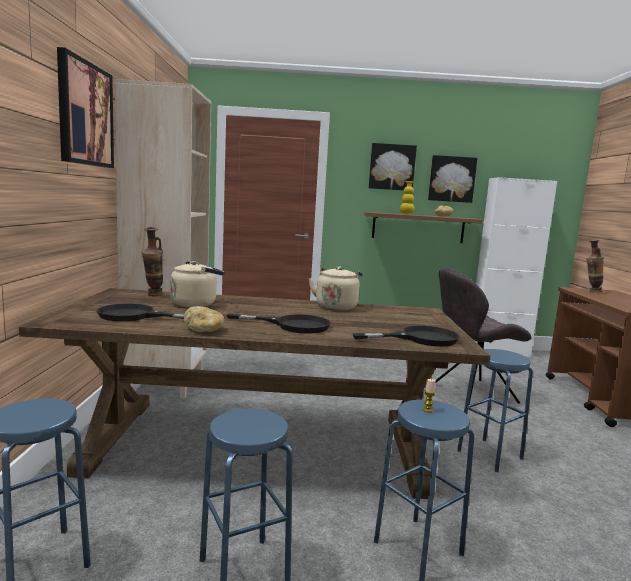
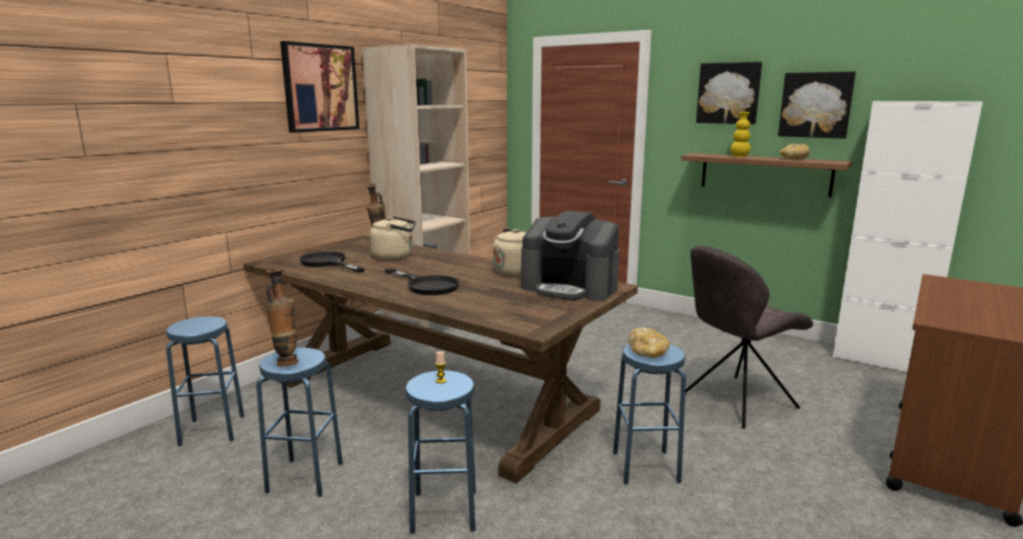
camera: 35 degrees right, 5 degrees up
bread [184,306,224,332] -> bread moved to [628,328,670,358]
black frying pan [352,325,459,346] -> none
grey chair [436,268,532,405] -> grey chair turned 45 degrees counterclockwise [685,245,813,429]
vase [586,240,604,293] -> vase moved to [265,269,298,367]
none -> coffee machine [521,211,619,301]

